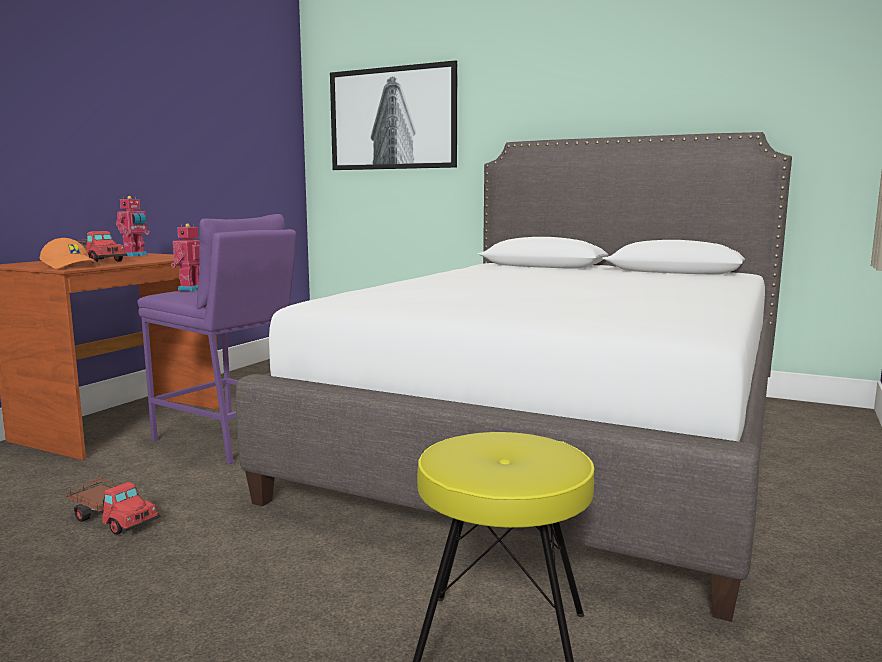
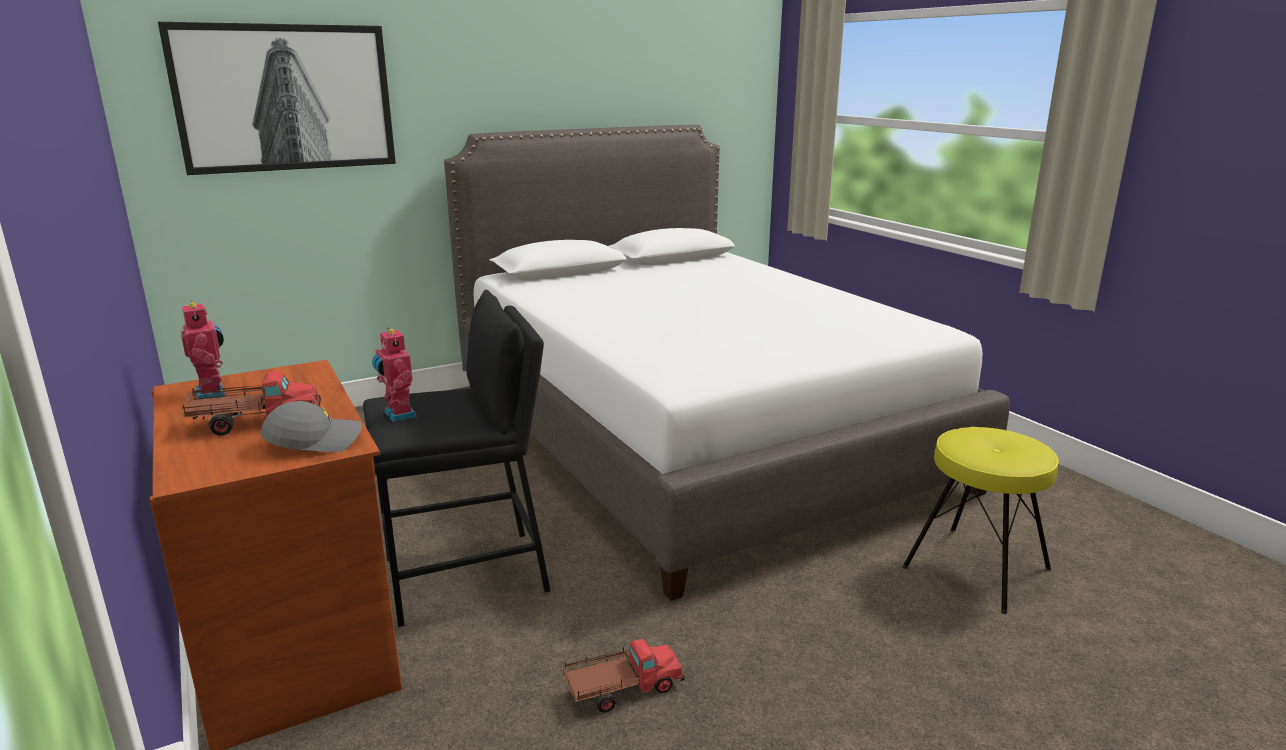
camera: 55 degrees left, 10 degrees up
orange cap [40,238,100,269] -> grey cap [260,401,362,452]
purple stool [137,214,296,464] -> black stool [363,289,550,627]

